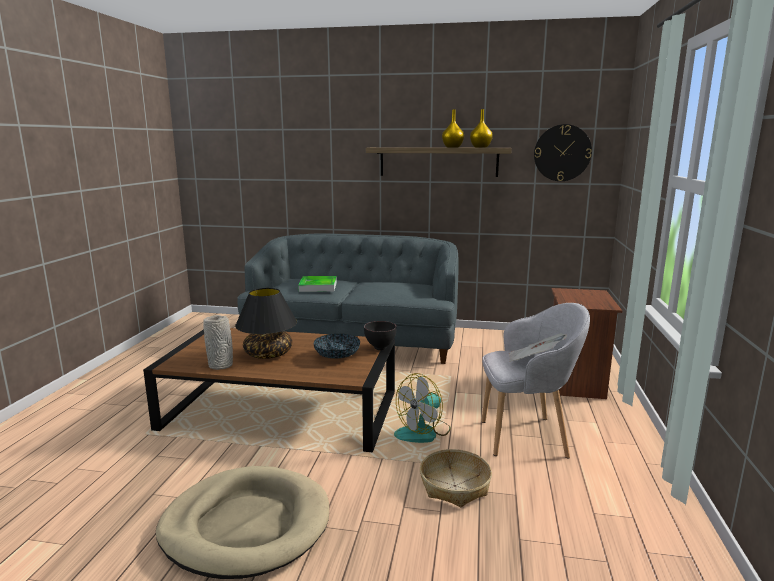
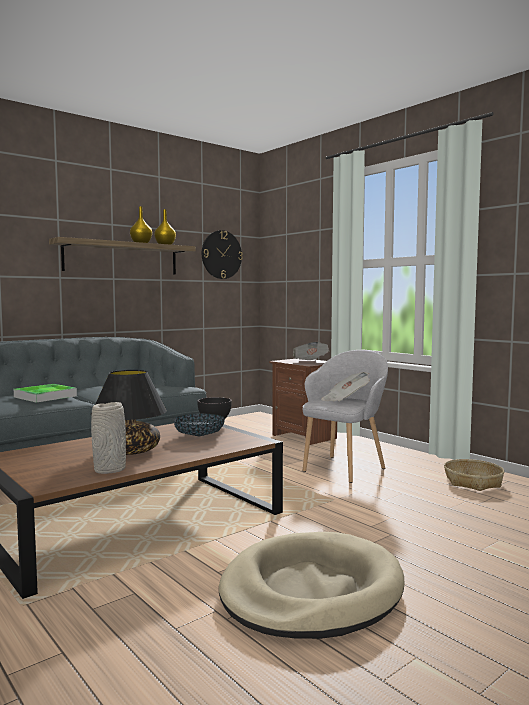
camera: 50 degrees left, 10 degrees down
fan [394,373,451,443] -> none
basket [420,449,492,507] -> basket moved to [444,459,504,491]
none -> newspaper [293,342,329,360]

